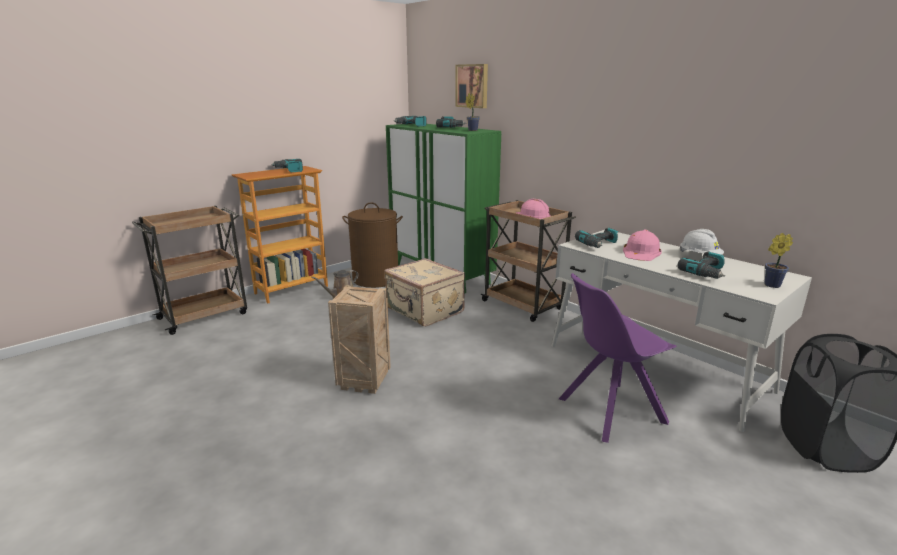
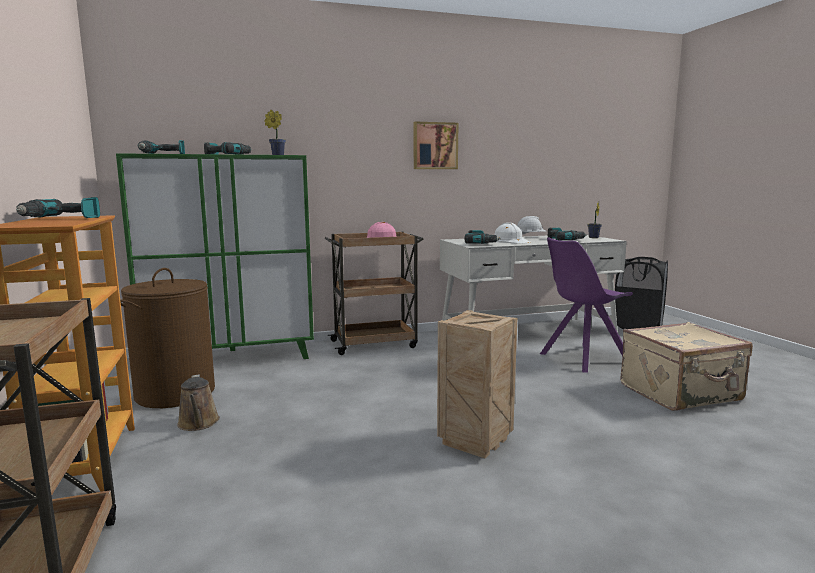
camera: 65 degrees left, 10 degrees down
beige suitcase [384,258,465,327] -> beige suitcase moved to [621,322,753,411]
picture [455,64,488,108] -> picture moved to [414,122,458,169]
purple chair [559,273,677,443] -> purple chair turned 60 degrees clockwise [540,237,633,373]
pink hard hat [623,229,662,261] -> white hard hat [495,223,530,244]

